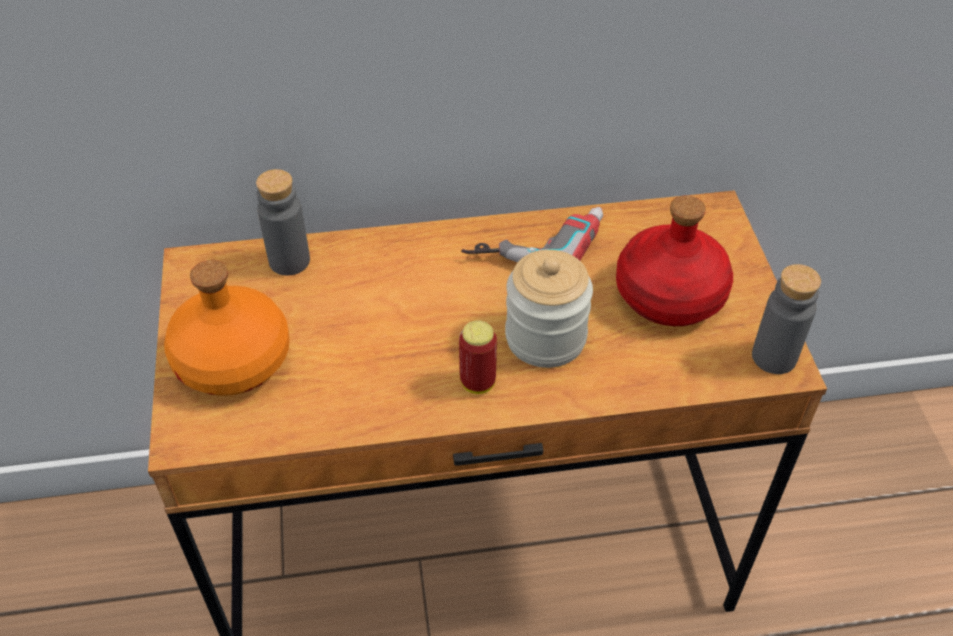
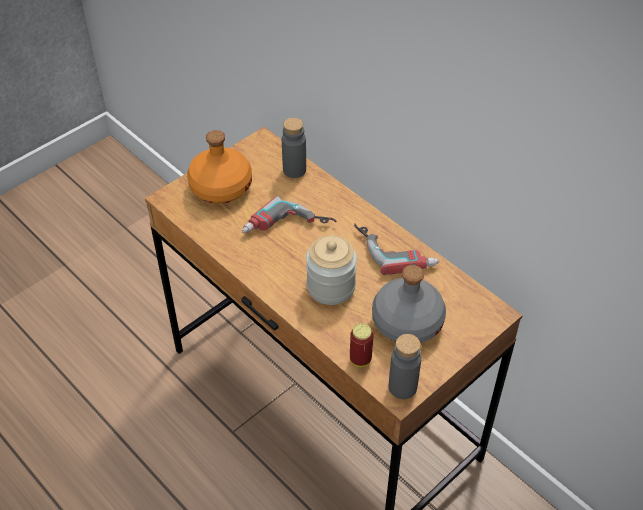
camera: 55 degrees right, 0 degrees up
can [459,320,497,394] -> can moved to [350,324,374,367]
red bottle [616,195,733,326] -> grey bottle [372,265,446,343]
none -> power drill [242,196,337,233]

